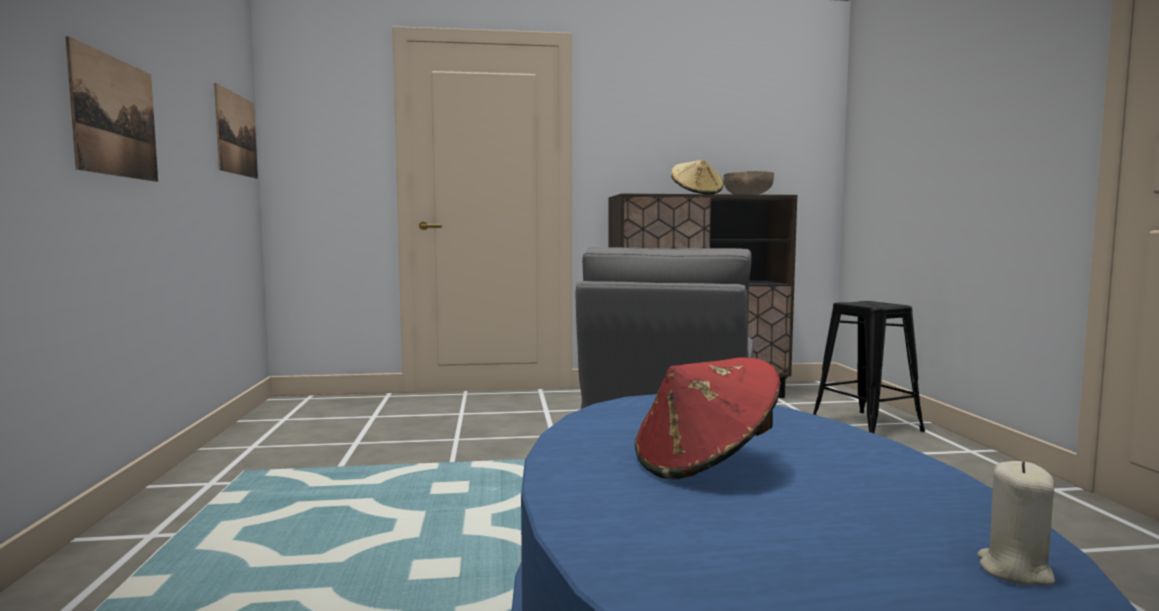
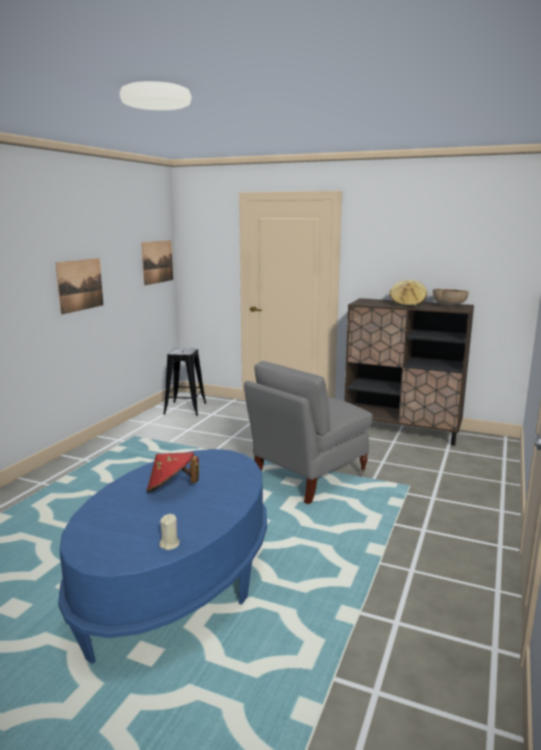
camera: 30 degrees right, 10 degrees up
black stool [813,301,925,433] -> black stool moved to [163,348,206,416]

